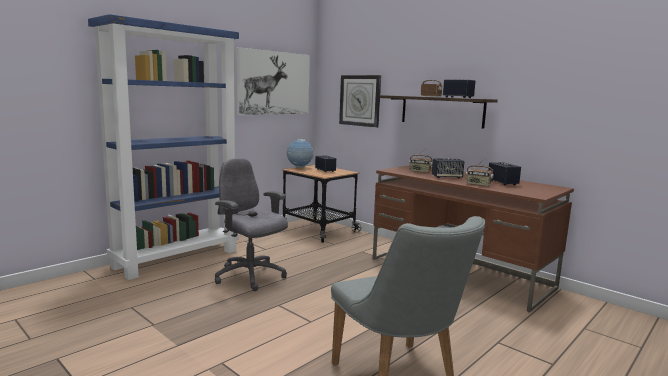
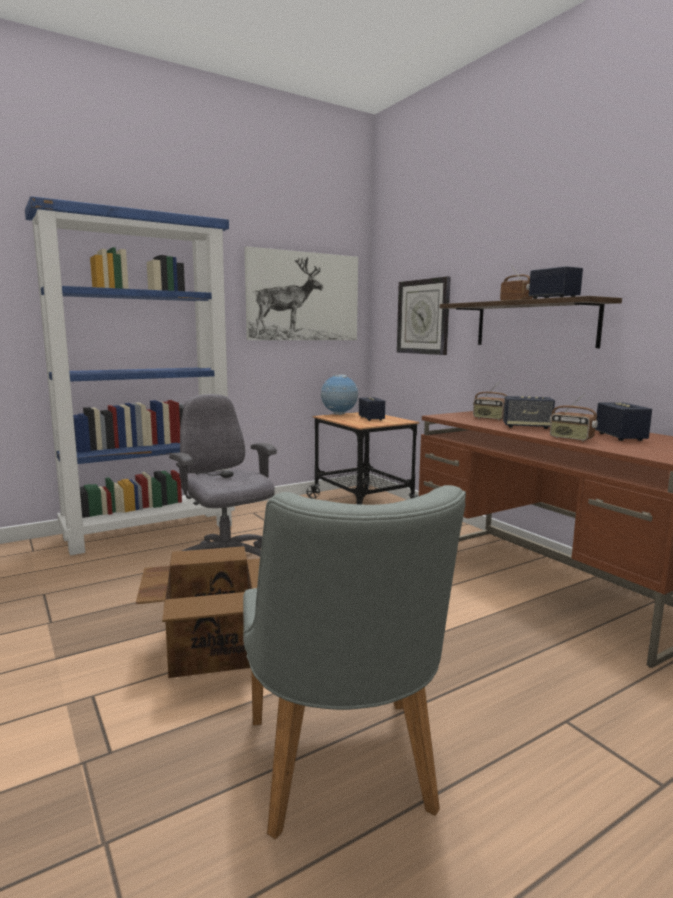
camera: 15 degrees right, 0 degrees up
none -> cardboard box [136,546,260,678]

